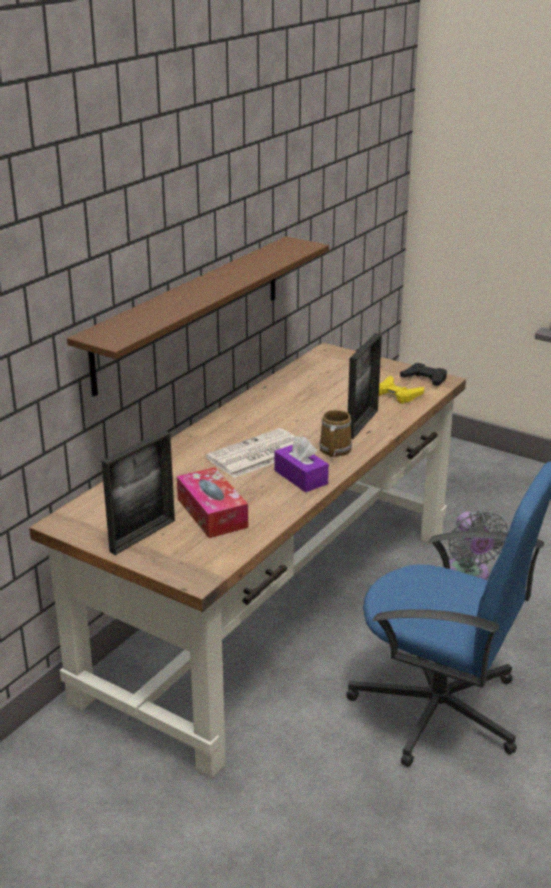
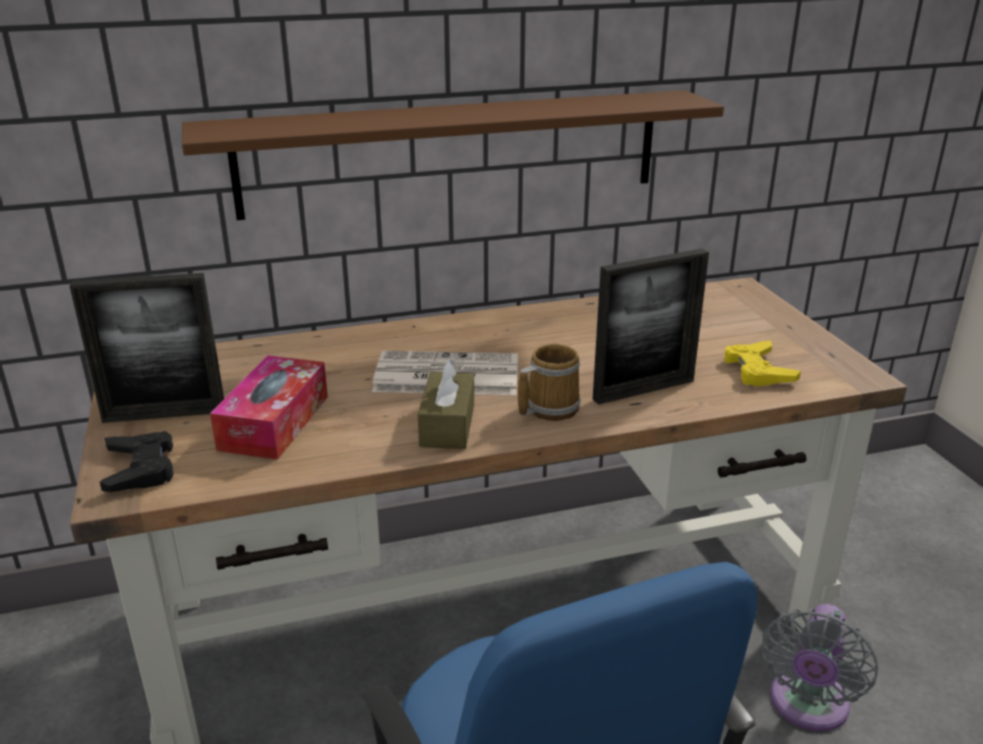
camera: 40 degrees right, 0 degrees up
purple tissue box [274,436,329,492] -> brown tissue box [418,358,474,449]
black game controller [400,363,447,386] -> black game controller moved to [100,431,174,492]

